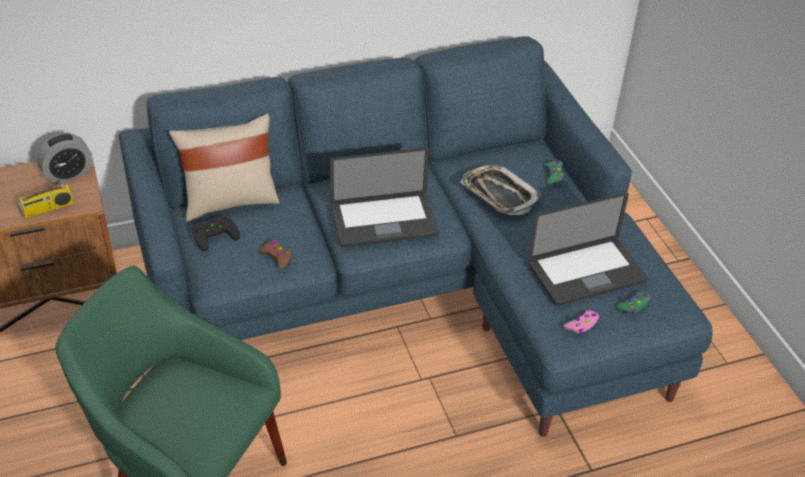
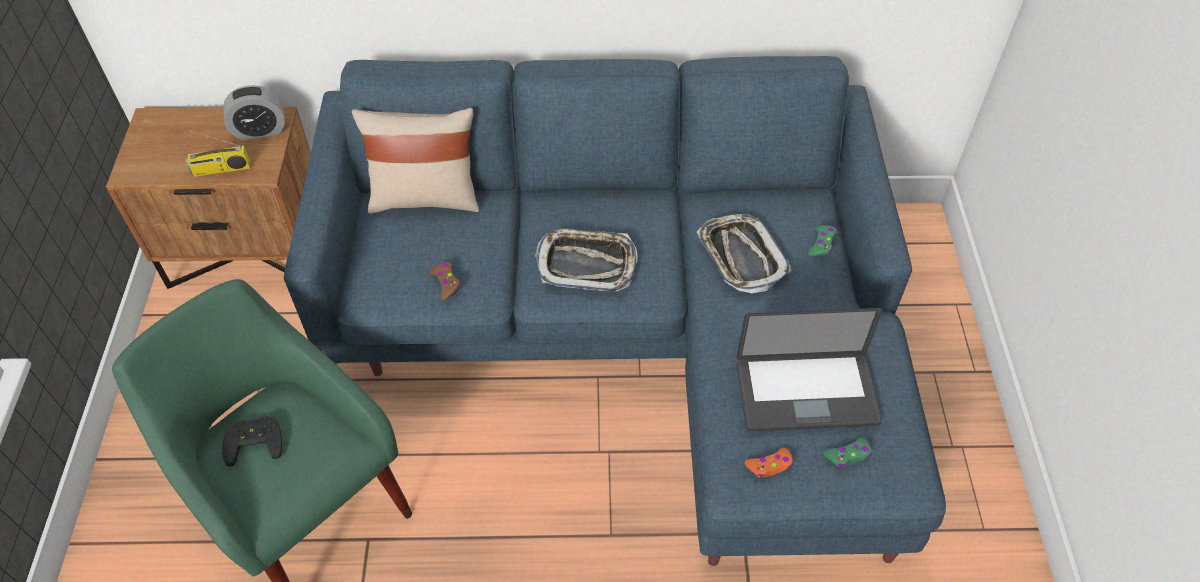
camera: 20 degrees right, 10 degrees up
black game controller [192,215,240,251] -> black game controller moved to [222,416,282,466]
laptop [330,148,439,247] -> tray [535,228,638,292]
pink game controller [564,310,600,333] -> orange game controller [745,448,793,478]

